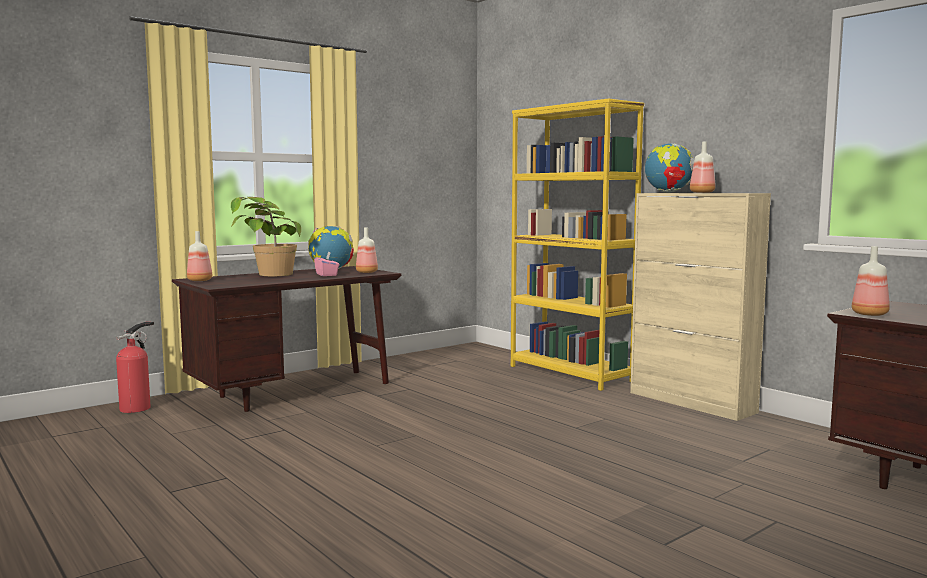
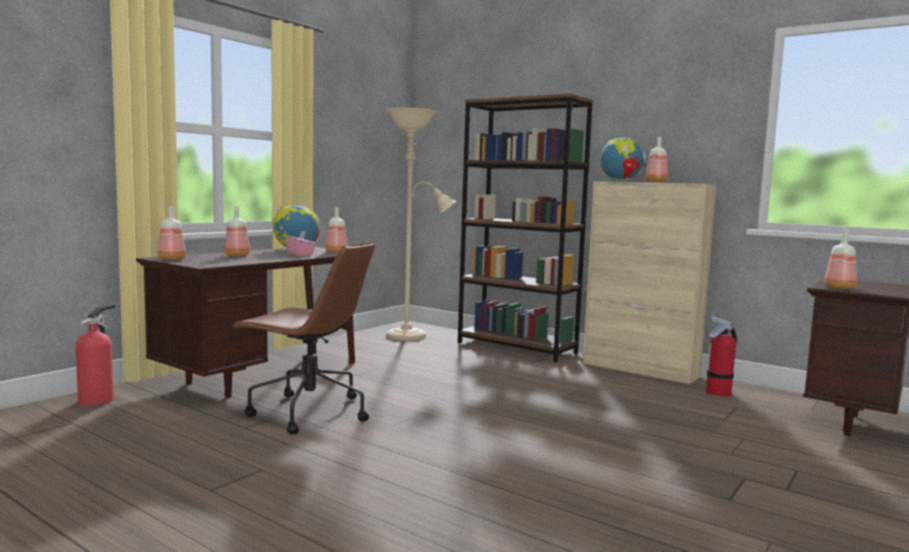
camera: 15 degrees left, 0 degrees up
potted plant [231,197,301,276] -> bottle [225,206,250,256]
yellow bookcase [511,98,645,391] -> brown bookcase [458,93,594,362]
none -> brown office chair [232,241,375,434]
none -> beige floor lamp [386,108,456,341]
none -> fire extinguisher [706,312,737,397]

